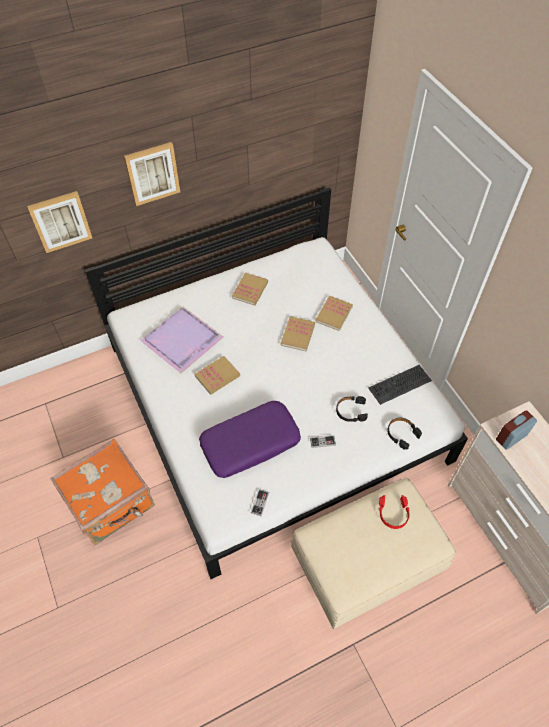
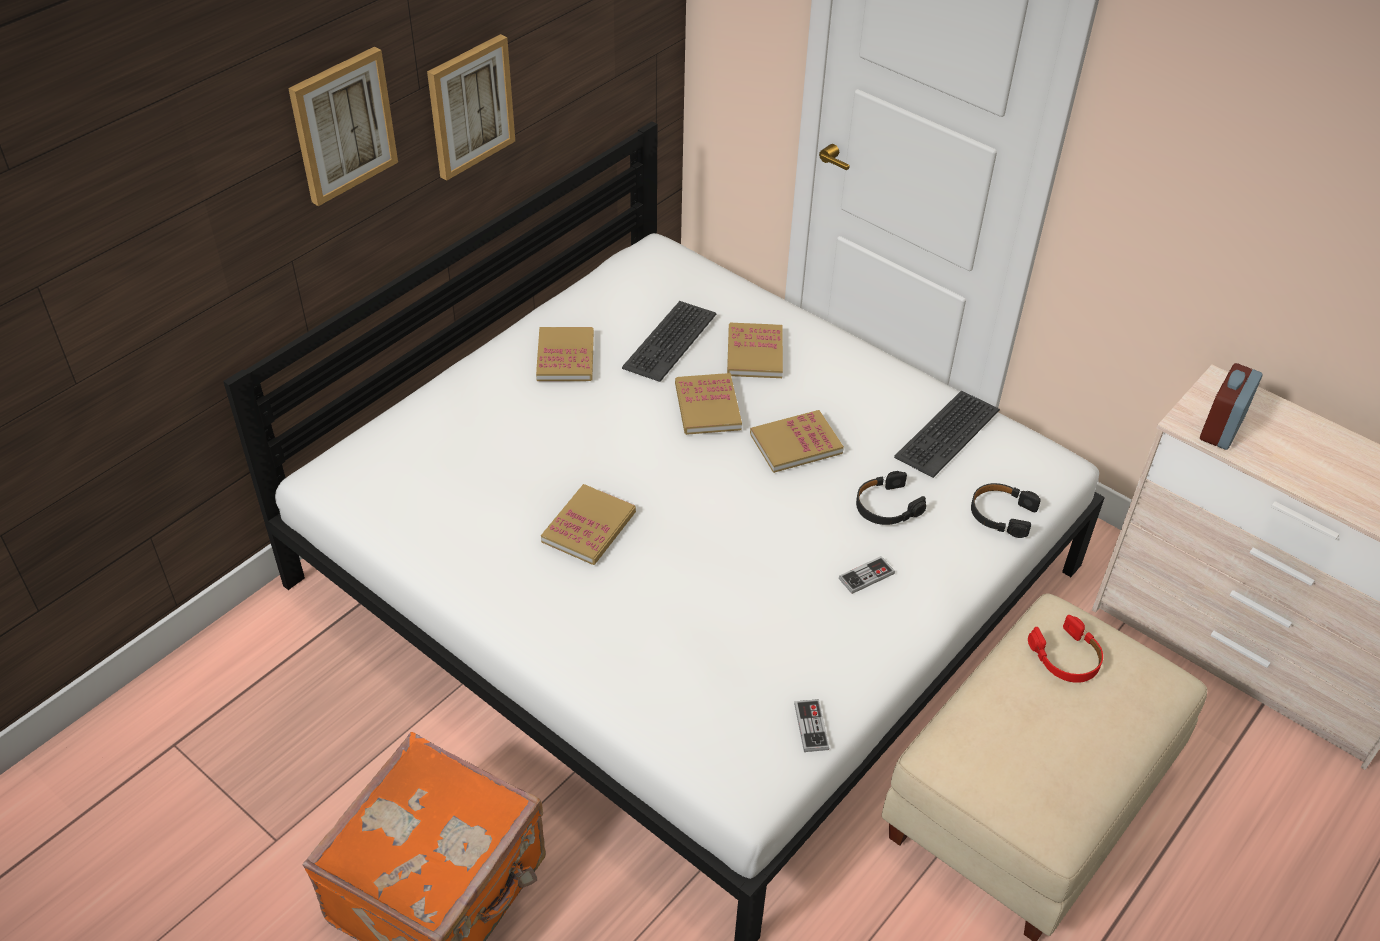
camera: 25 degrees left, 10 degrees down
picture [27,191,92,253] -> picture moved to [427,34,515,181]
purple tray [140,307,223,373] -> none
purple pillow [199,401,301,478] -> none
none -> keyboard [622,301,716,382]
none -> book [750,410,844,473]

